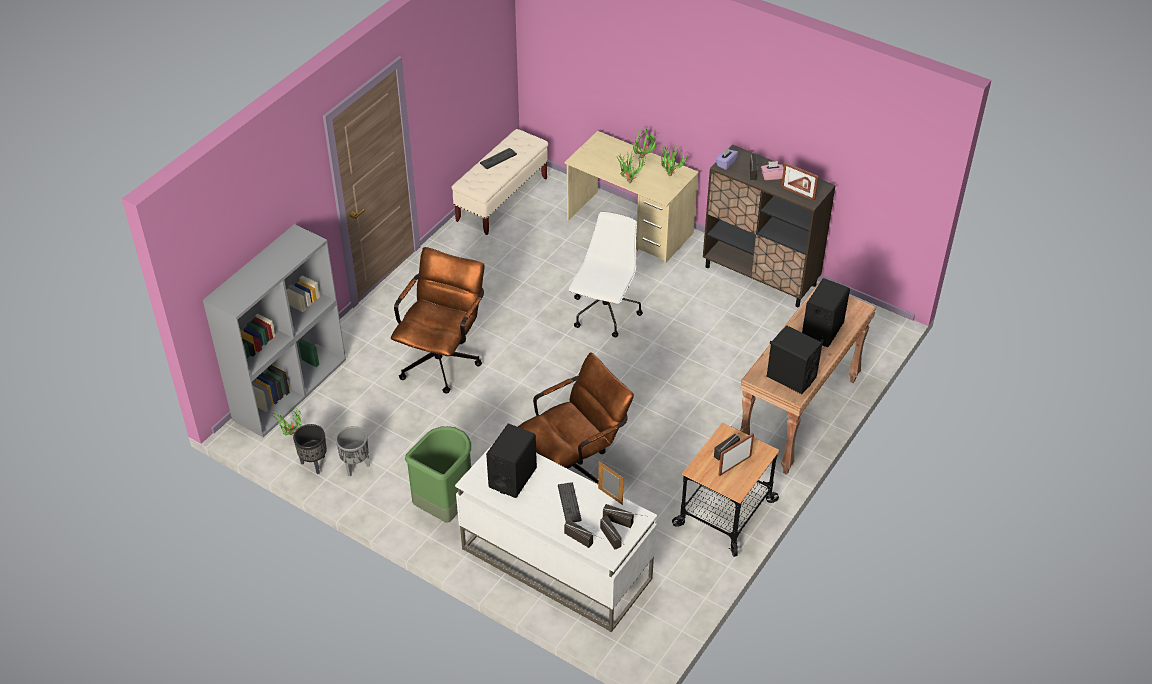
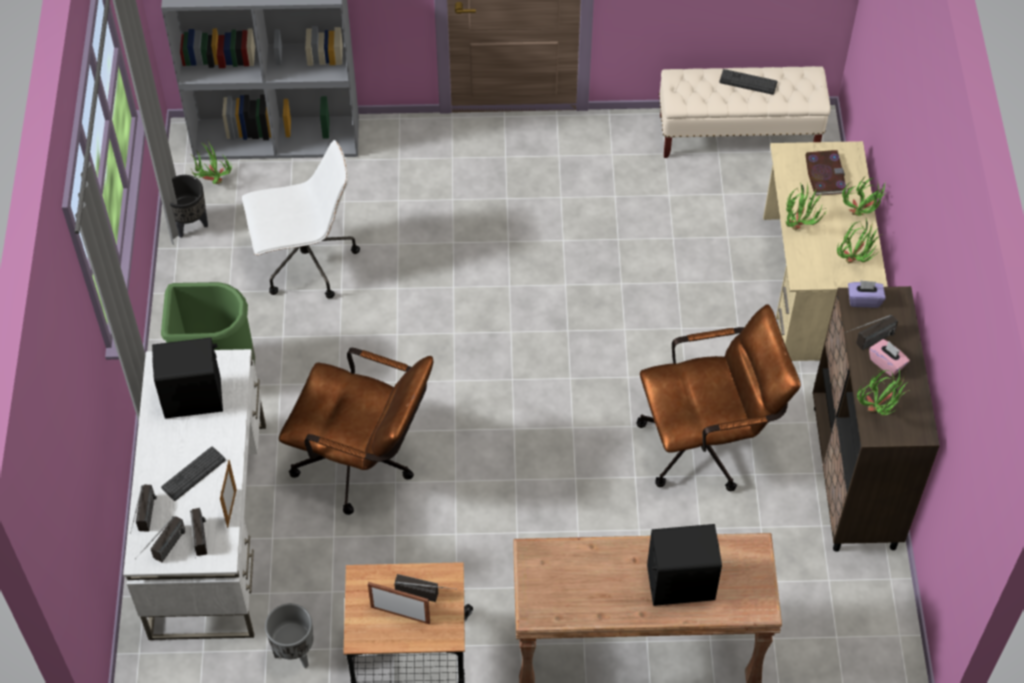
camera: 55 degrees right, 10 degrees up
grey planter [336,426,370,476] -> grey planter moved to [265,603,314,668]
brown office chair [391,247,485,393] -> brown office chair moved to [636,304,801,492]
white office chair [569,212,643,337] -> white office chair moved to [242,140,360,299]
black speaker [767,325,822,394] -> none
picture frame [781,162,819,201] -> potted plant [857,368,909,415]
none -> book [806,150,847,196]

